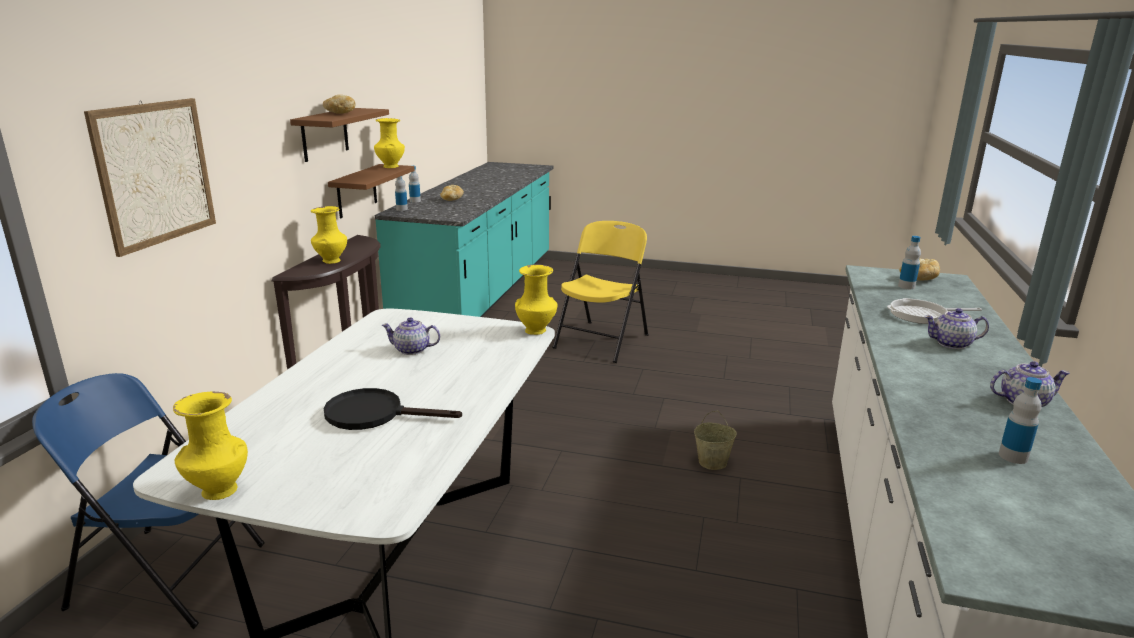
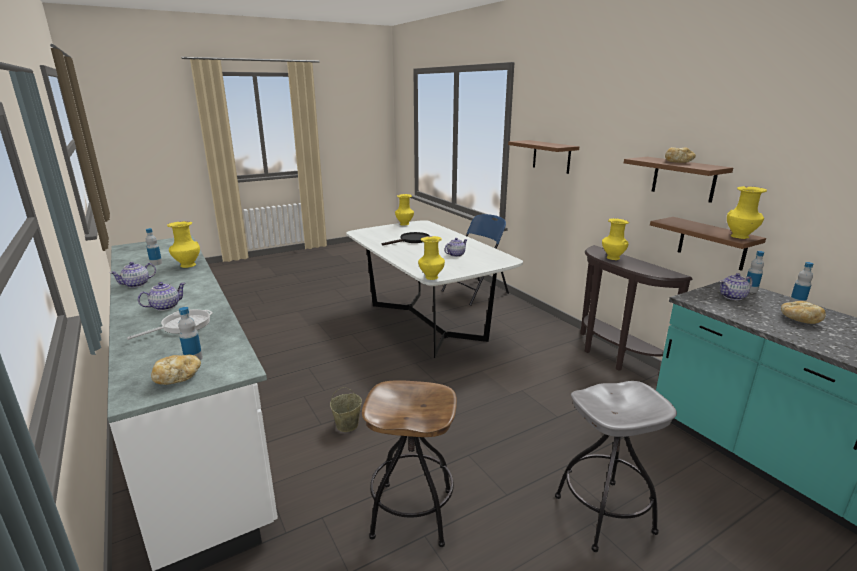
camera: 135 degrees right, 0 degrees up
picture [84,98,216,257] -> brown shelf [508,140,579,174]
yellow chair [552,221,648,363] -> grey stool [555,381,677,552]
none -> yellow vase [167,221,200,268]
none -> brown stool [362,380,457,547]
none -> teapot [720,273,753,300]

